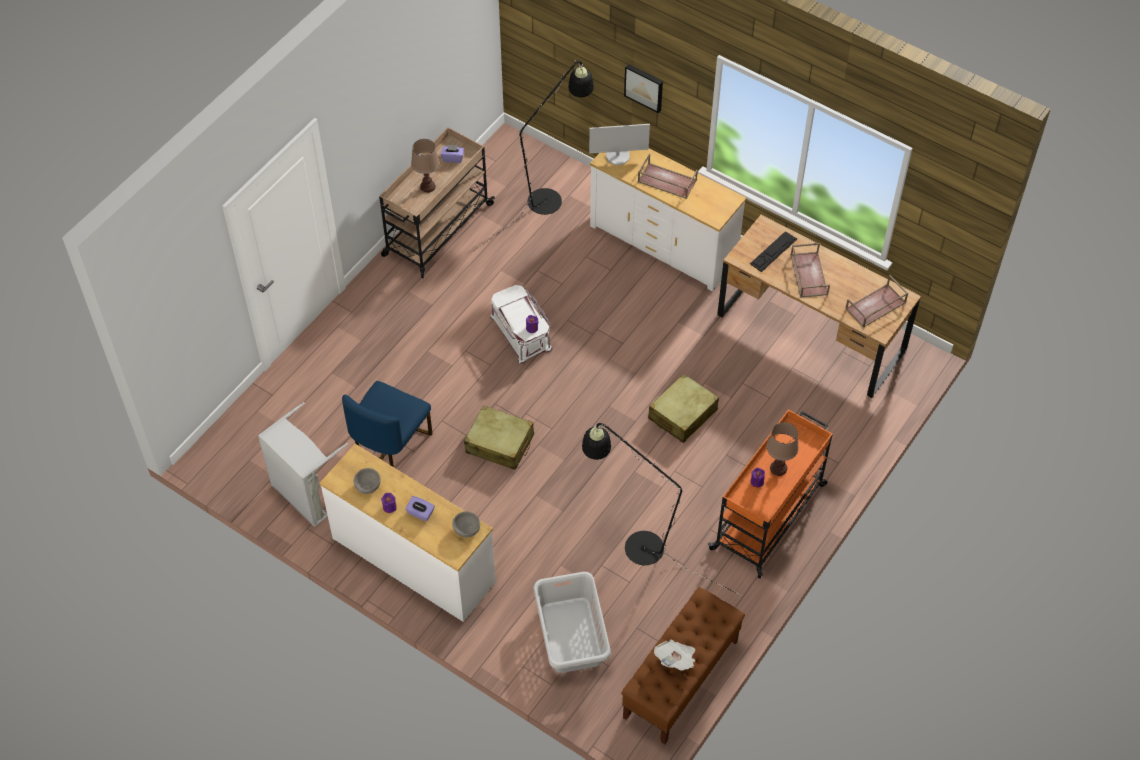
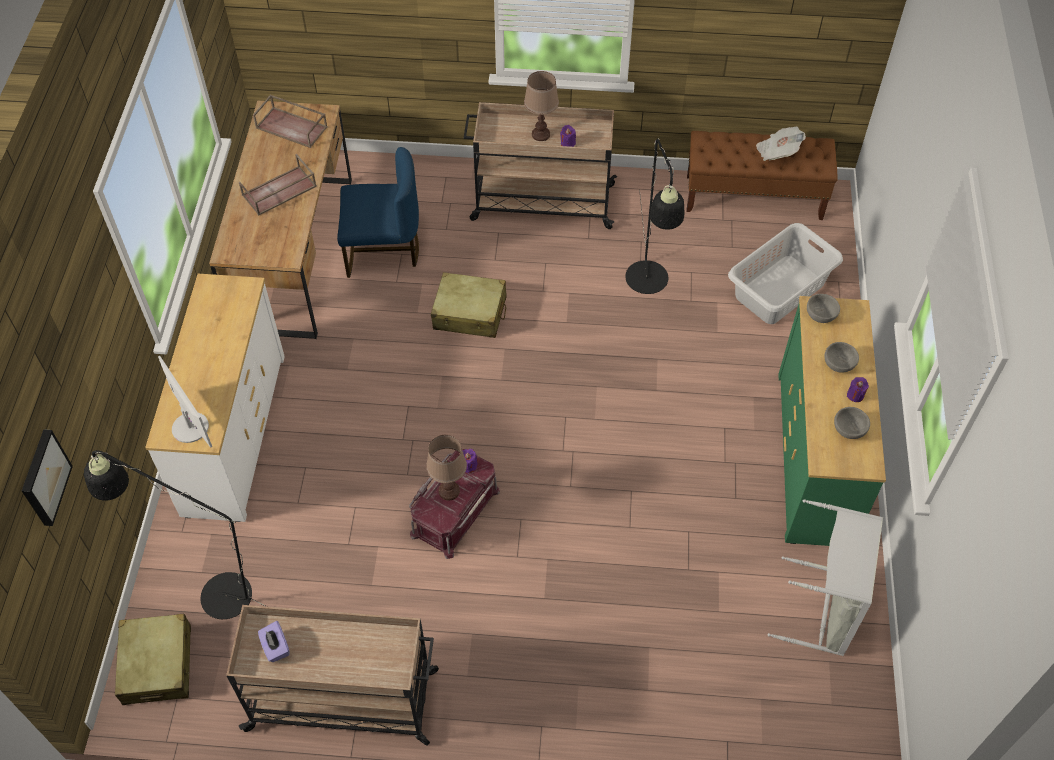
camera: 120 degrees left, 0 degrees up
white dresser [319,444,496,622] -> green dresser [778,296,886,546]
blue chair [342,381,432,467] -> blue chair moved to [337,147,419,278]
purple tissue box [405,496,435,521] -> grey bowl [825,342,859,373]
brown table lamp [411,139,440,193] -> brown table lamp moved to [426,435,467,501]
beige suitcase [464,405,534,470] -> beige suitcase moved to [115,614,191,705]
white storage box [490,285,553,364] -> red storage box [409,449,500,559]
picture [624,64,663,113] -> picture moved to [22,429,73,526]
brown tray [638,154,698,199] -> none
orange cart [708,409,833,578] -> beige cart [464,102,617,229]
keyboard [750,231,797,272] -> none

